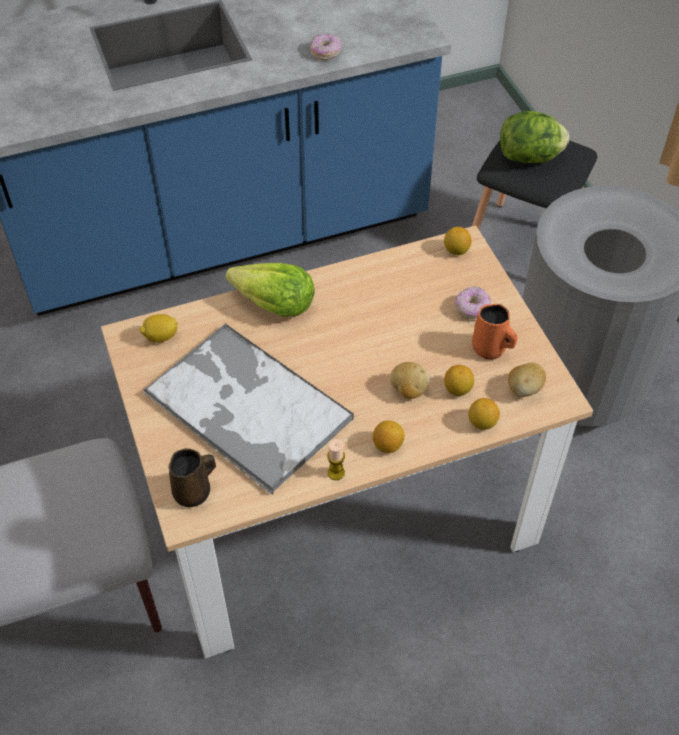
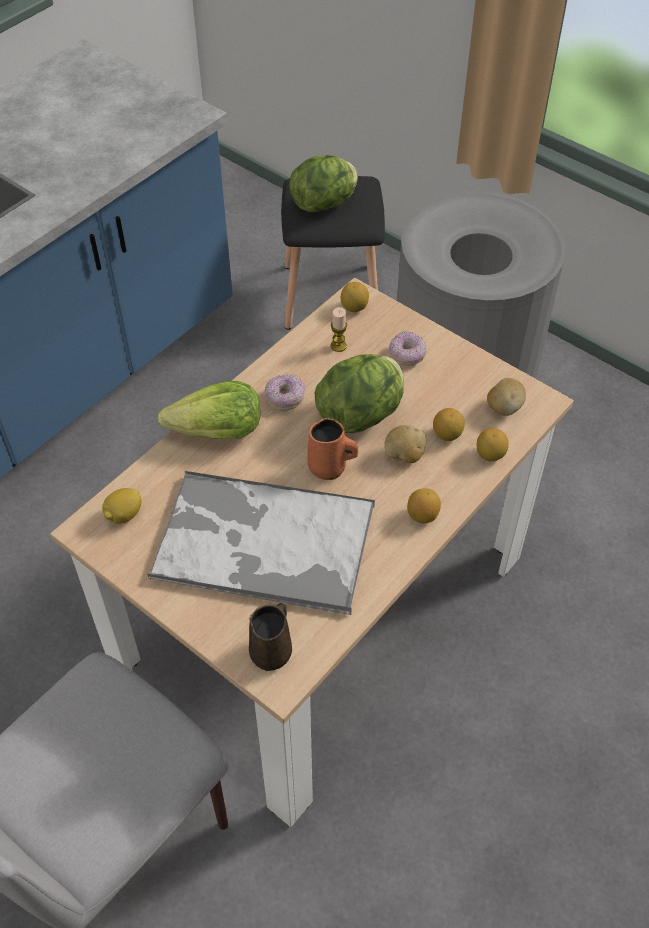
camera: 30 degrees left, 0 degrees up
donut [310,34,342,60] -> donut moved to [265,374,305,411]
candle [327,439,345,480] -> candle moved to [331,307,347,352]
orange mug [472,304,517,360] -> orange mug moved to [307,418,358,480]
none -> lettuce [315,354,404,433]

